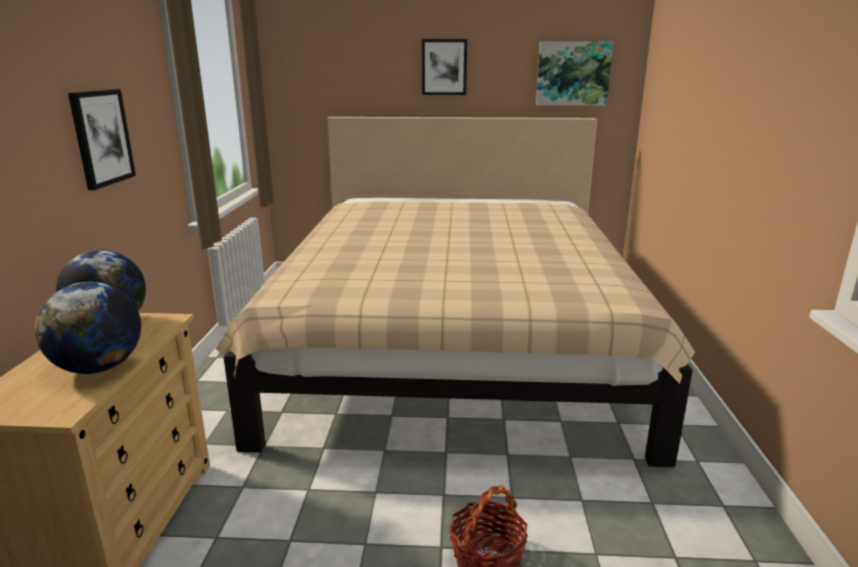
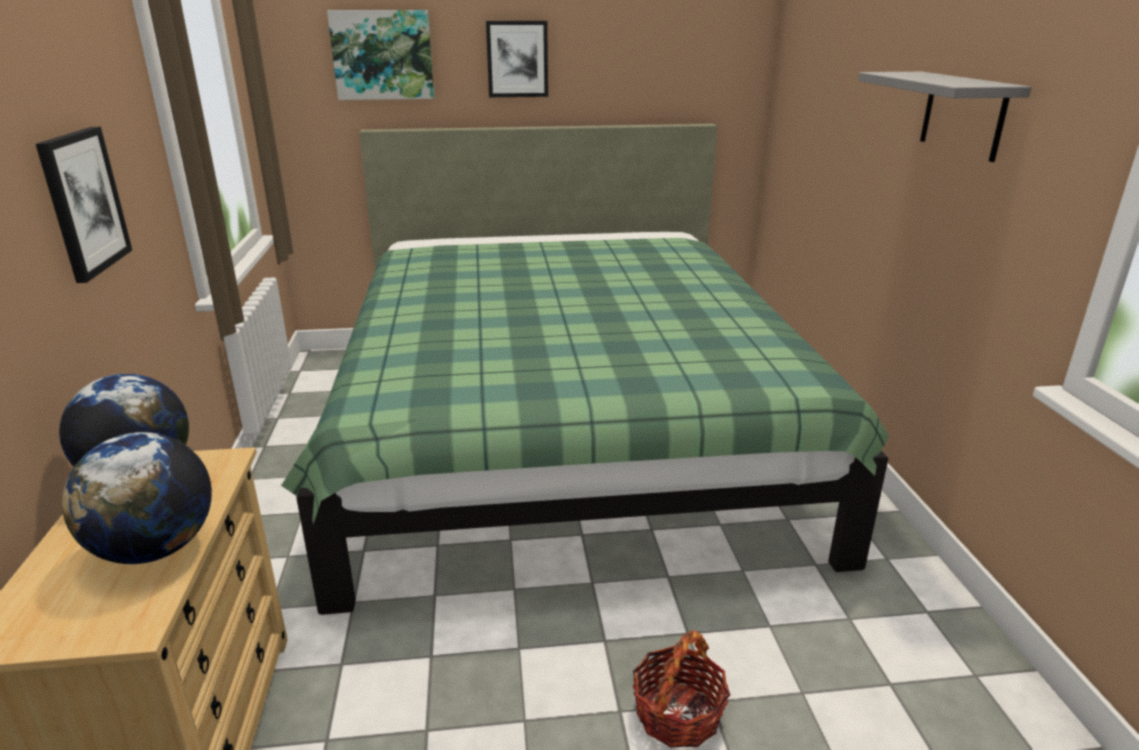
camera: 10 degrees left, 5 degrees up
beige bed [216,117,695,467] -> green bed [281,124,889,615]
picture [536,41,613,106] -> picture moved to [327,10,434,100]
none -> grey shelf [858,72,1031,162]

